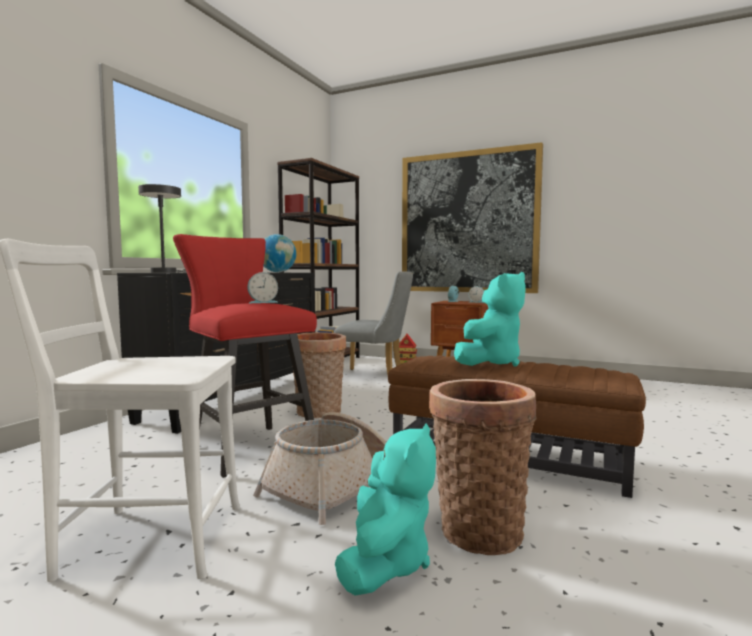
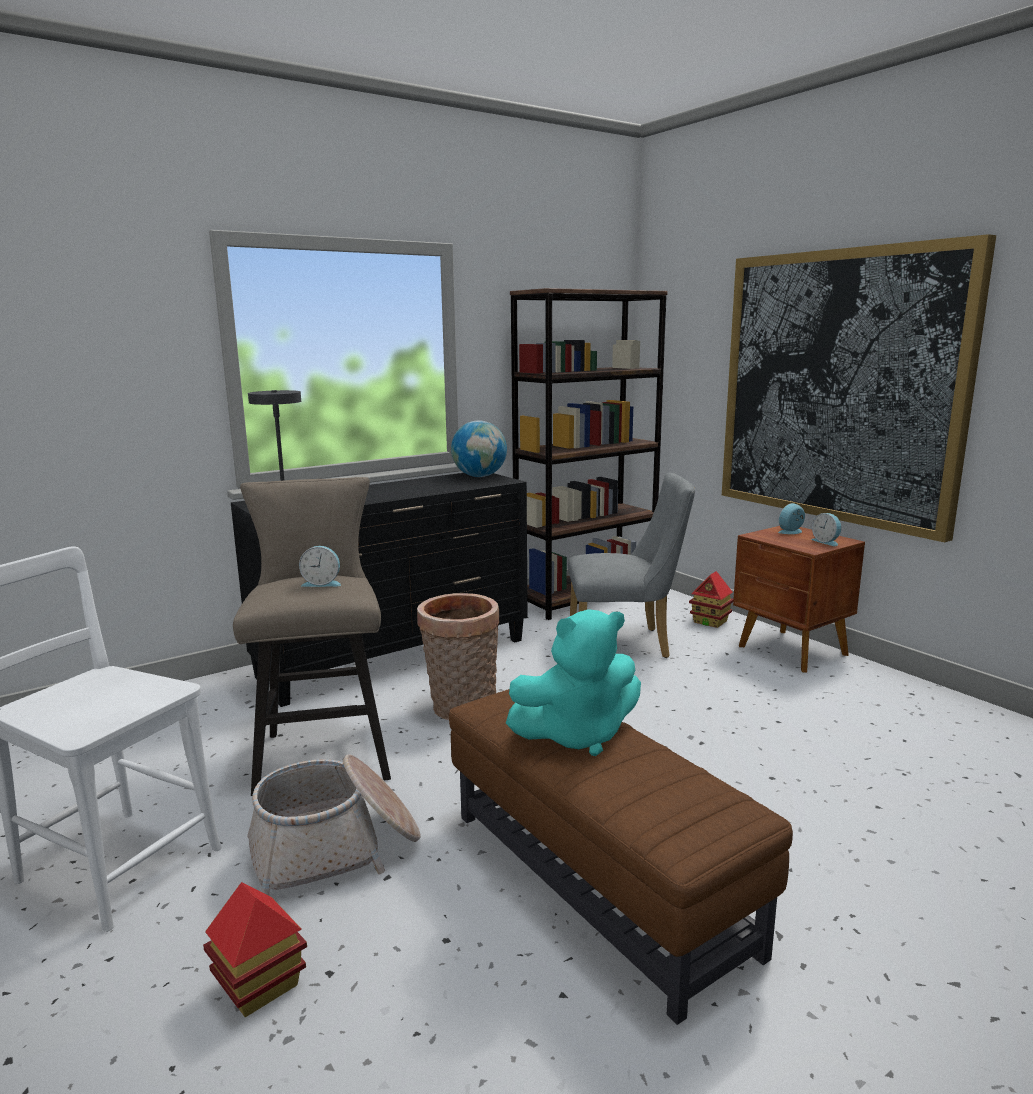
camera: 30 degrees right, 10 degrees up
red stool [173,234,317,478] -> beige stool [233,477,391,796]
grey chair [334,271,413,374] -> grey chair turned 45 degrees counterclockwise [568,473,695,658]
turquoise plush toy [335,423,436,596] -> toy house [203,882,307,1017]
basket [429,379,536,555] -> none

